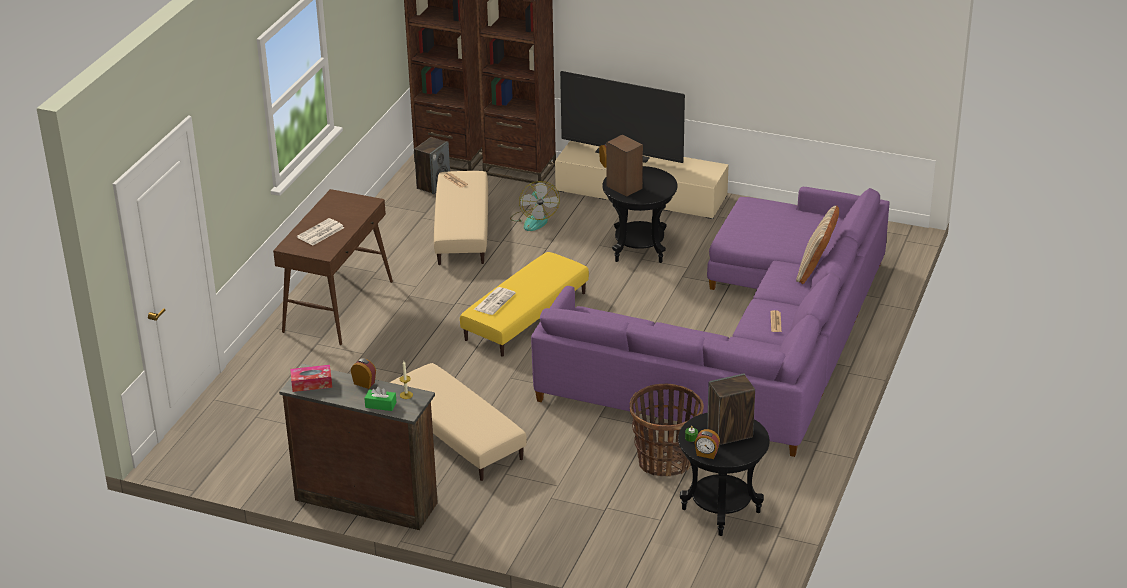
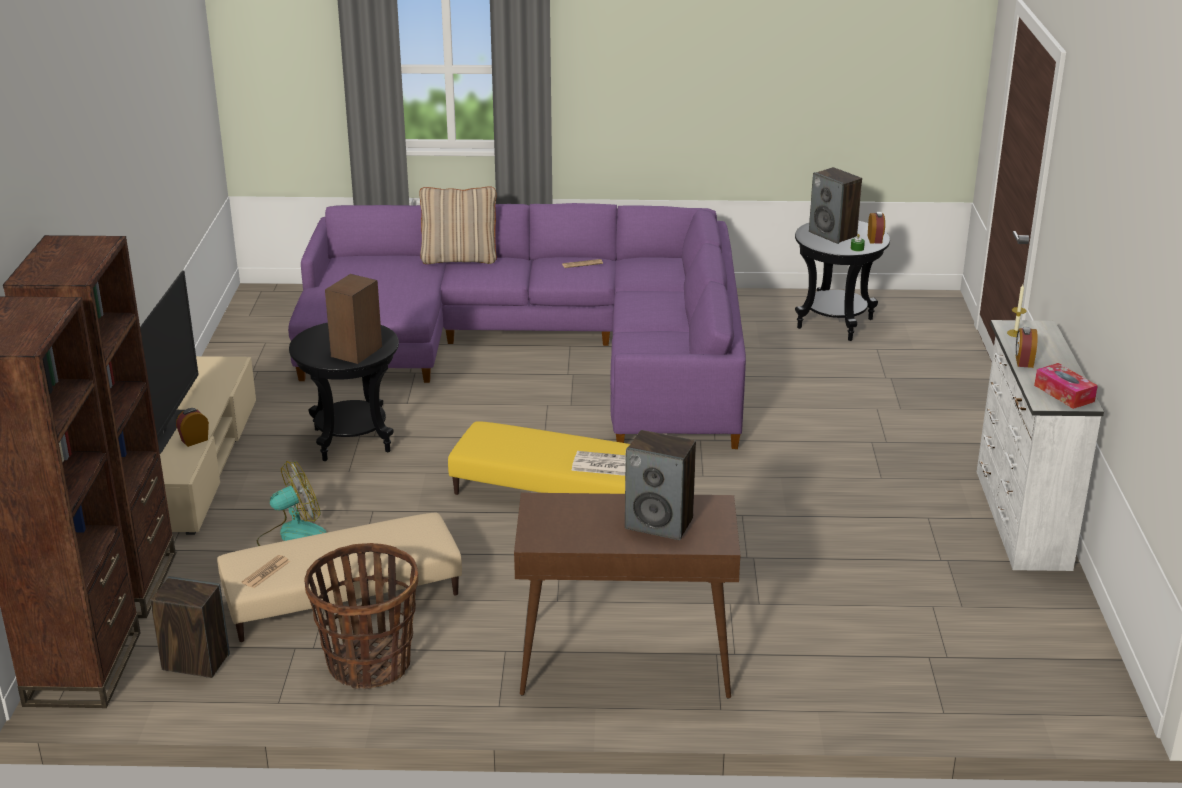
camera: 110 degrees left, 5 degrees down
brown dresser [279,364,438,530] -> white dresser [977,320,1104,571]
newspaper [297,218,344,246] -> speaker [625,430,696,540]
green tissue box [364,386,397,411] -> none
beige ottoman [390,363,527,481] -> none
basket [630,384,704,476] -> basket moved to [304,543,418,689]

